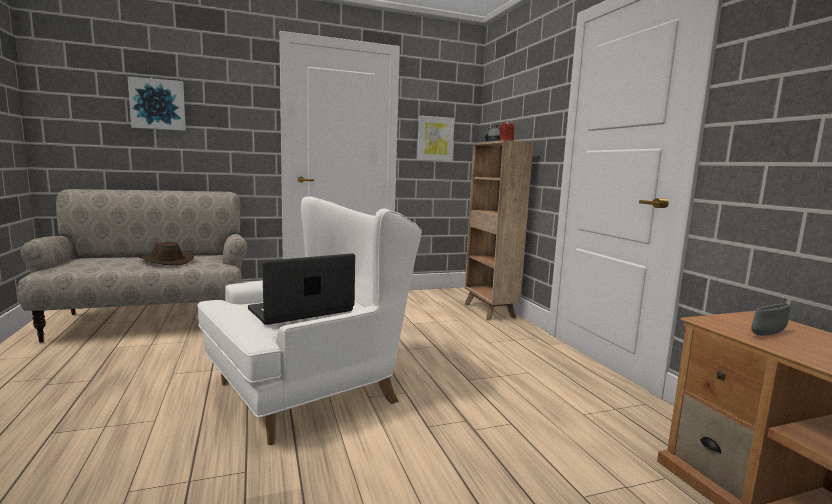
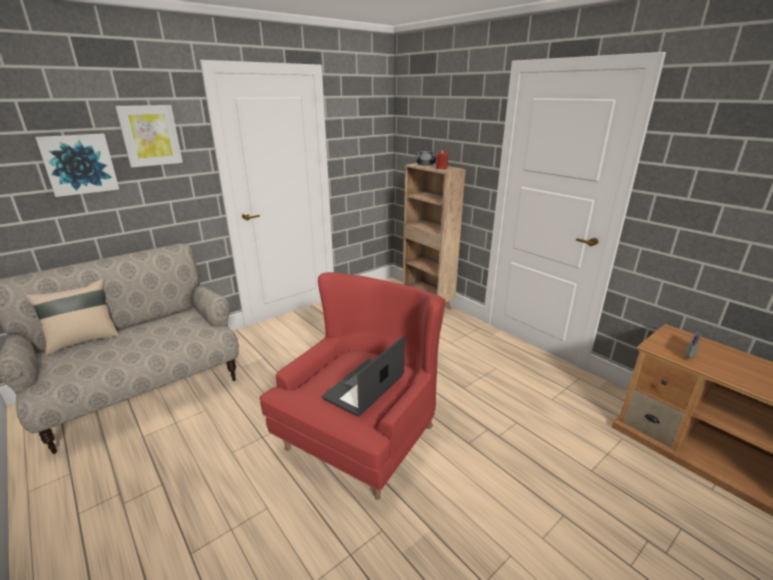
camera: 20 degrees left, 15 degrees up
brown hat [139,242,194,266] -> none
white armchair [197,196,422,445] -> red armchair [259,272,445,500]
picture [417,115,455,161] -> picture moved to [115,105,183,168]
none -> beige pillow [26,279,120,356]

